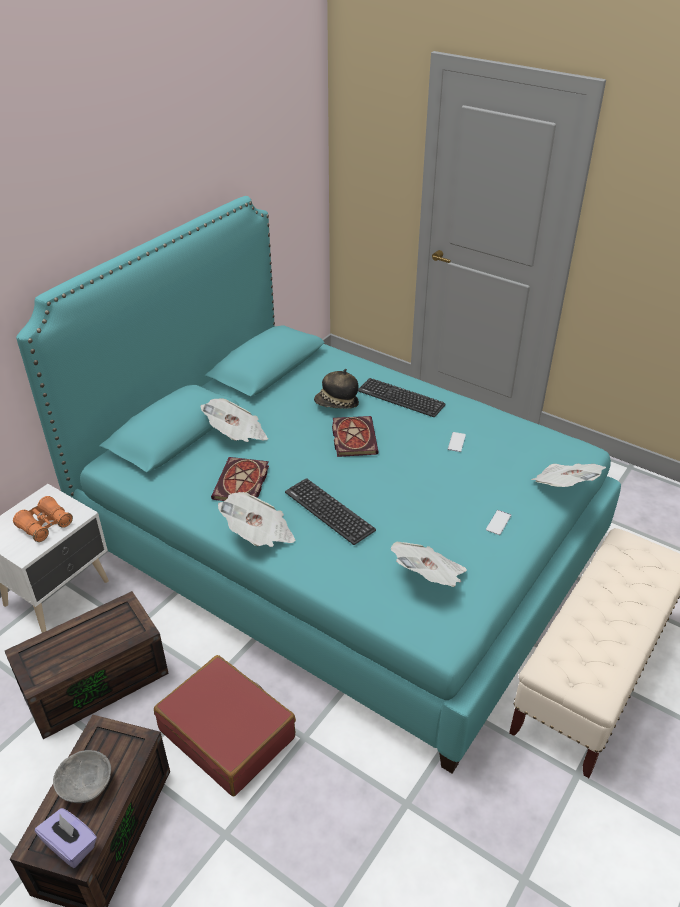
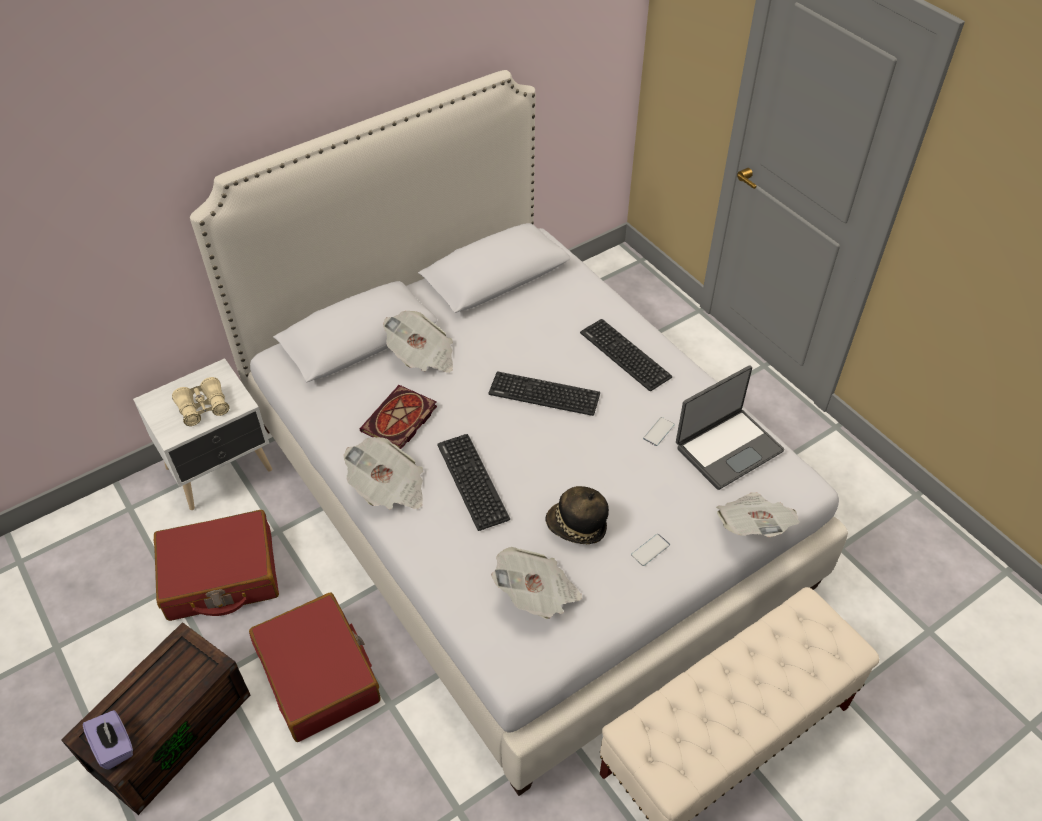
camera: 20 degrees right, 10 degrees up
brown storage box [5,591,169,739] -> red suitcase [154,510,279,621]
orange binoculars [13,496,73,542] -> beige binoculars [172,377,229,426]
turquoise bed [16,196,621,774] -> white bed [190,70,848,796]
grey bowl [53,750,111,803] -> none
hat [314,369,359,409] -> hat moved to [546,486,609,544]
book [332,416,378,457] -> keyboard [488,371,600,416]
none -> laptop [676,365,784,490]

